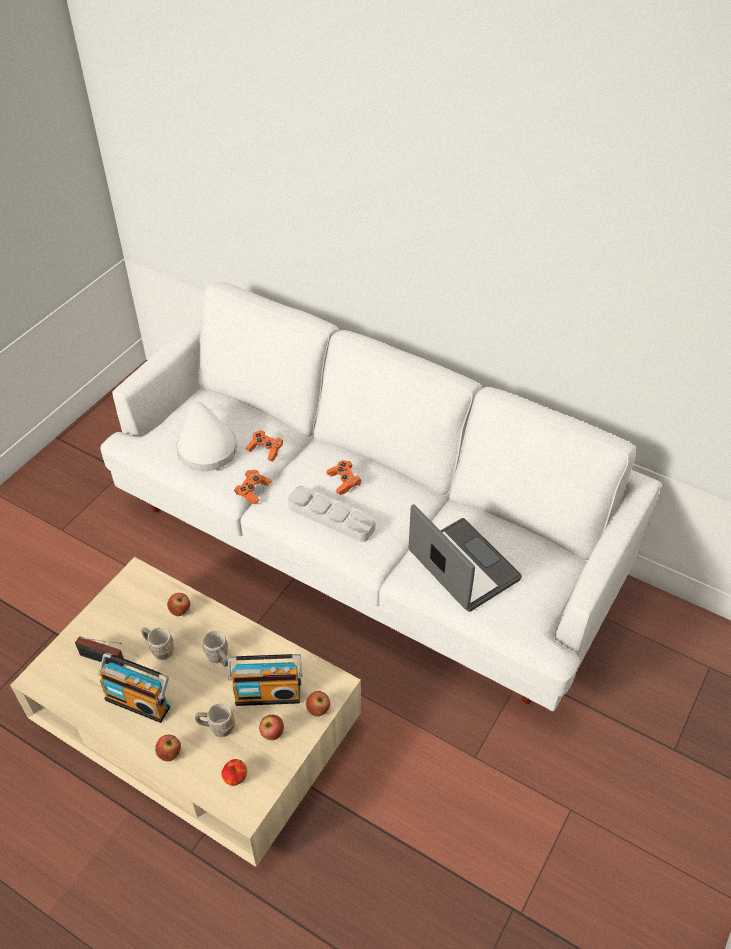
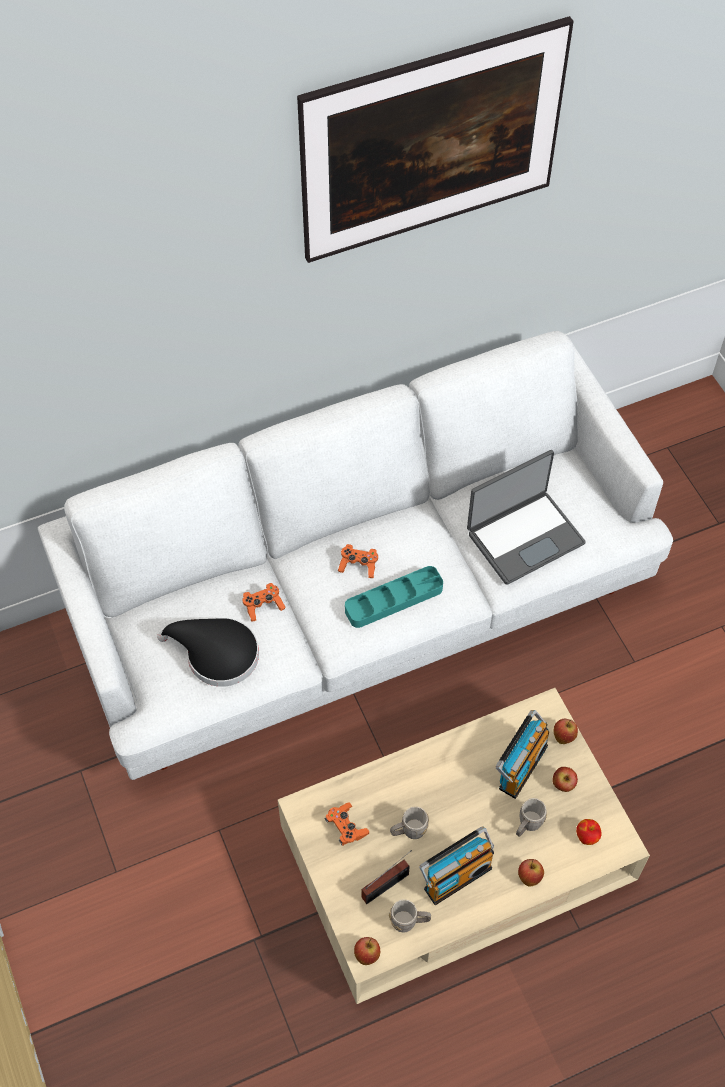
camera: 55 degrees left, 10 degrees up
apple [167,593,190,616] -> apple moved to [354,937,380,965]
white hat [176,402,237,471] -> black hat [157,618,259,687]
grey mug [202,630,228,667] -> grey mug moved to [389,899,431,933]
orange game controller [234,470,271,505] -> orange game controller moved to [324,802,369,846]
grey tray [288,486,375,542] -> turquoise tray [345,566,443,628]
laptop [409,505,522,612] -> laptop turned 150 degrees clockwise [467,450,586,585]
none -> picture [297,16,574,263]

